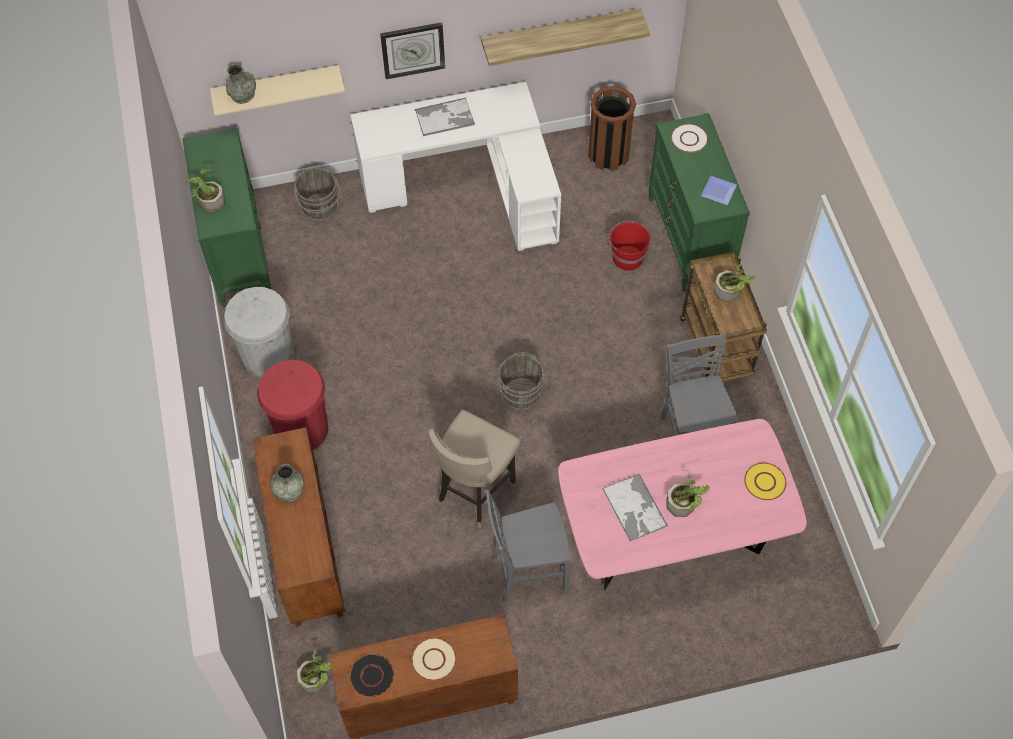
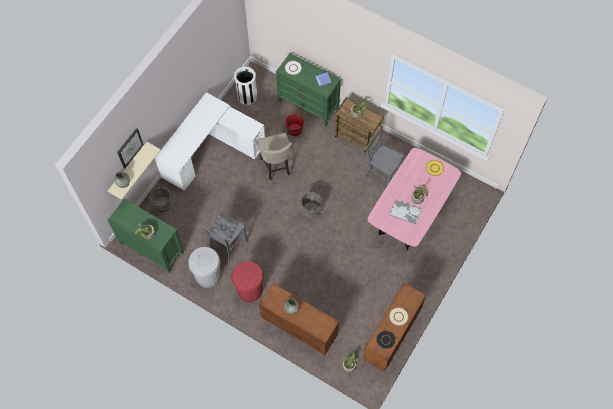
camera: 45 degrees left, 5 degrees up
wall clock [380,22,445,79] -> wall clock moved to [117,128,144,168]
tray [415,98,475,136] -> none
beige stool [428,410,521,528] -> beige stool moved to [257,133,292,182]
shelf [481,8,650,66] -> none
grey chair [485,490,570,602] -> grey chair moved to [201,213,247,262]
brown trash can [588,86,636,171] -> white trash can [234,67,257,105]

